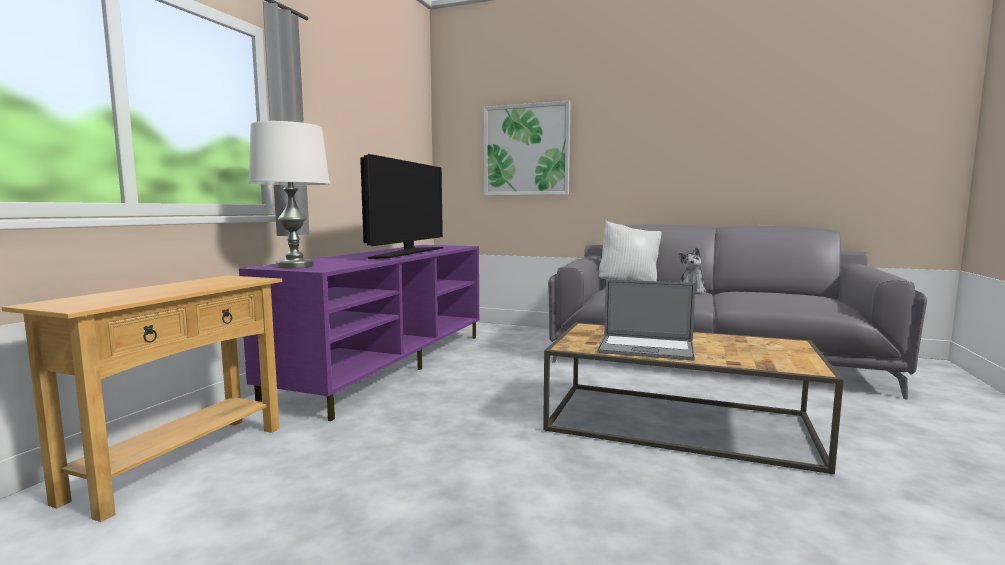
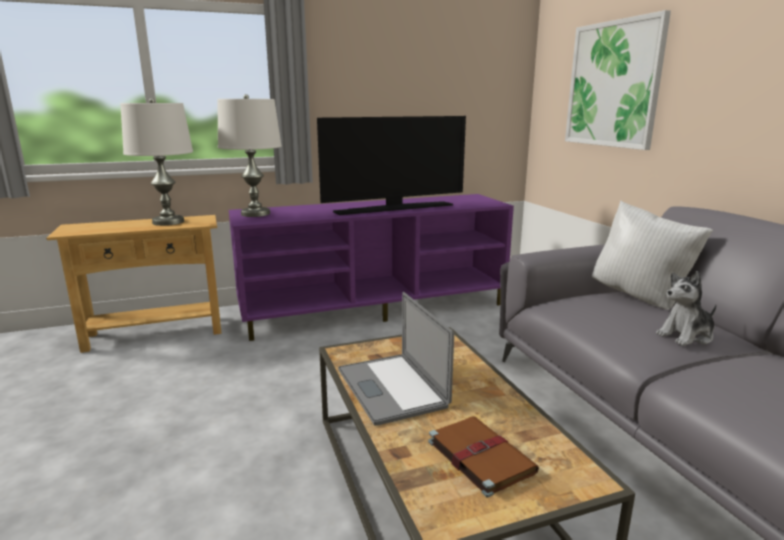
camera: 50 degrees right, 10 degrees up
none -> white table lamp [120,98,193,226]
none -> brown book [428,416,539,497]

